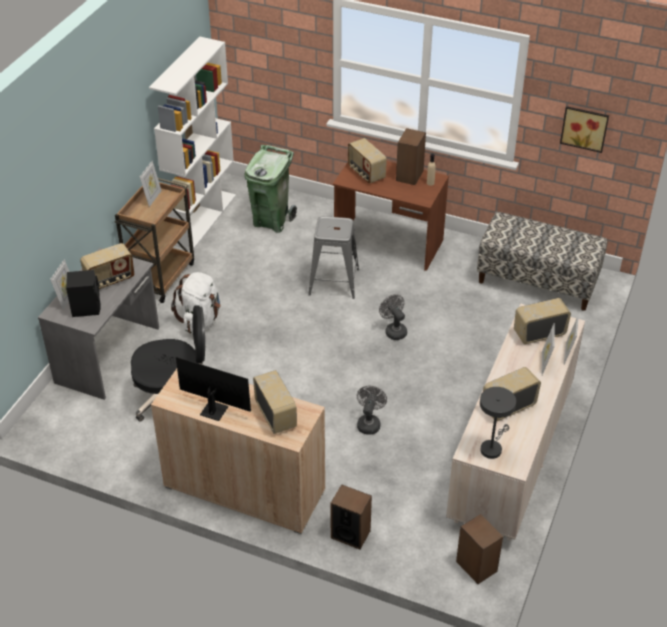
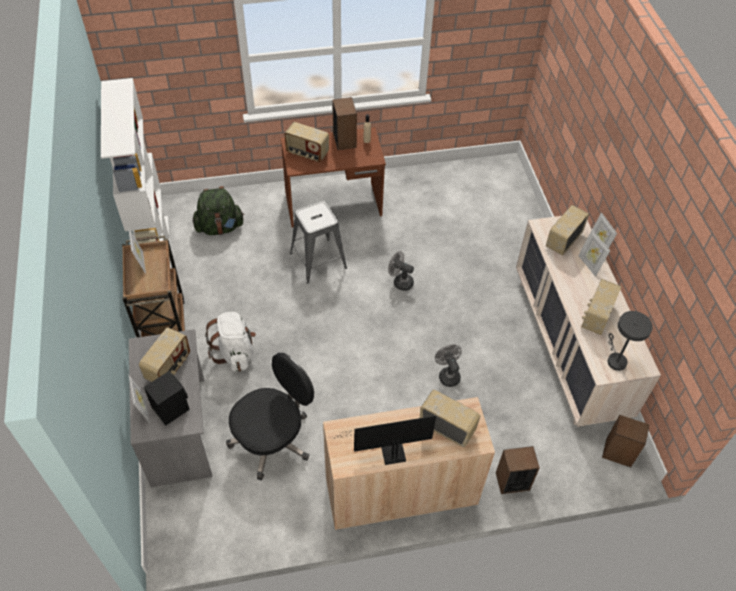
camera: 35 degrees left, 10 degrees up
green trash can [245,145,297,233] -> green backpack [193,186,244,235]
bench [477,212,607,311] -> none
picture [560,106,609,153] -> none

